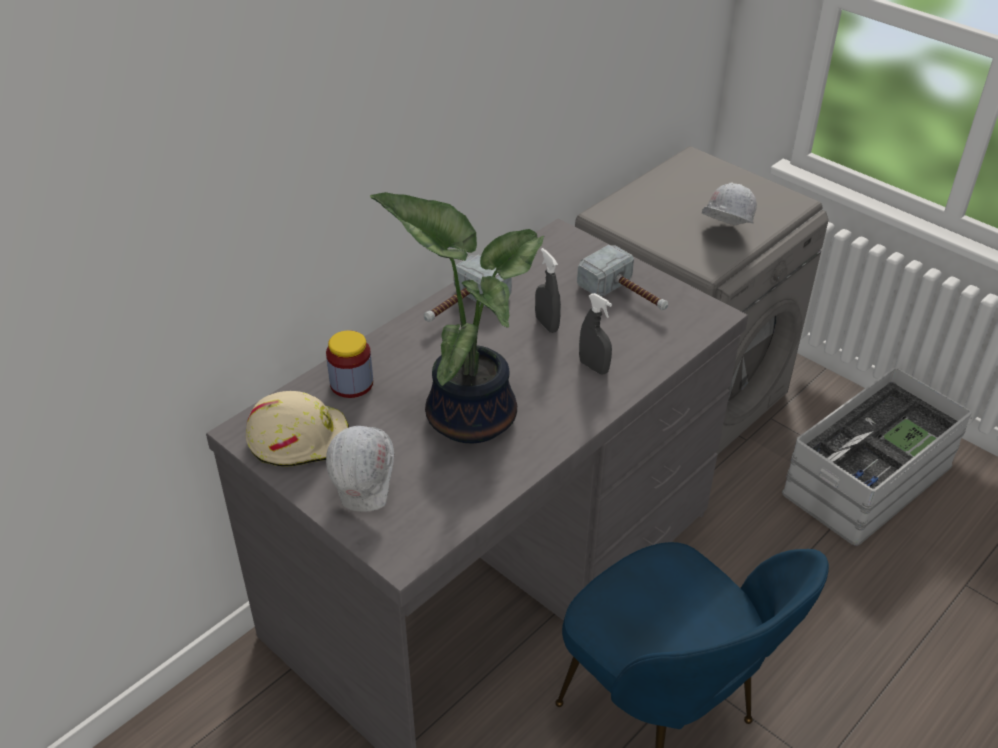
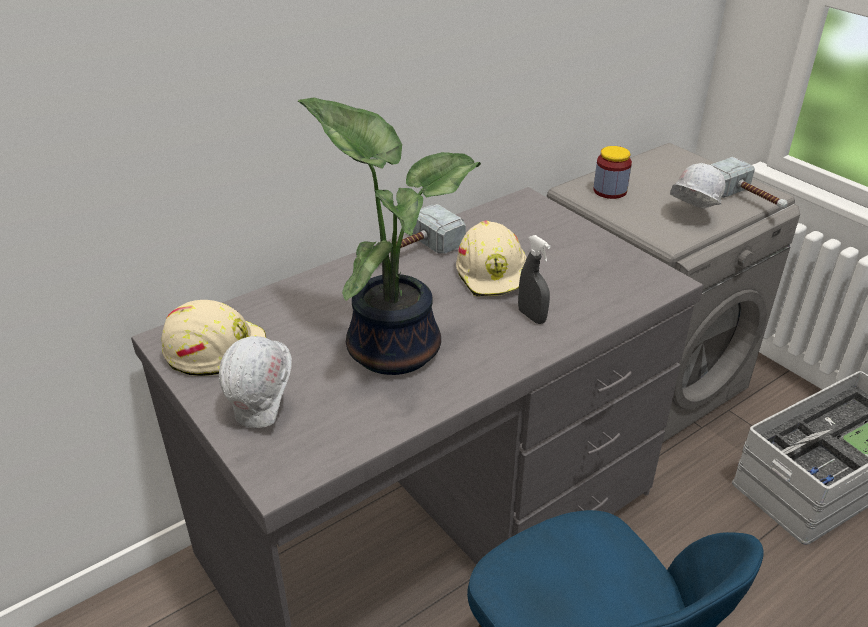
camera: 10 degrees right, 5 degrees down
jar [326,330,373,398] -> jar moved to [593,146,632,199]
grey spray bottle [535,248,561,333] -> beige hard hat [456,221,527,297]
hammer [577,245,668,310] -> hammer moved to [710,157,788,209]

